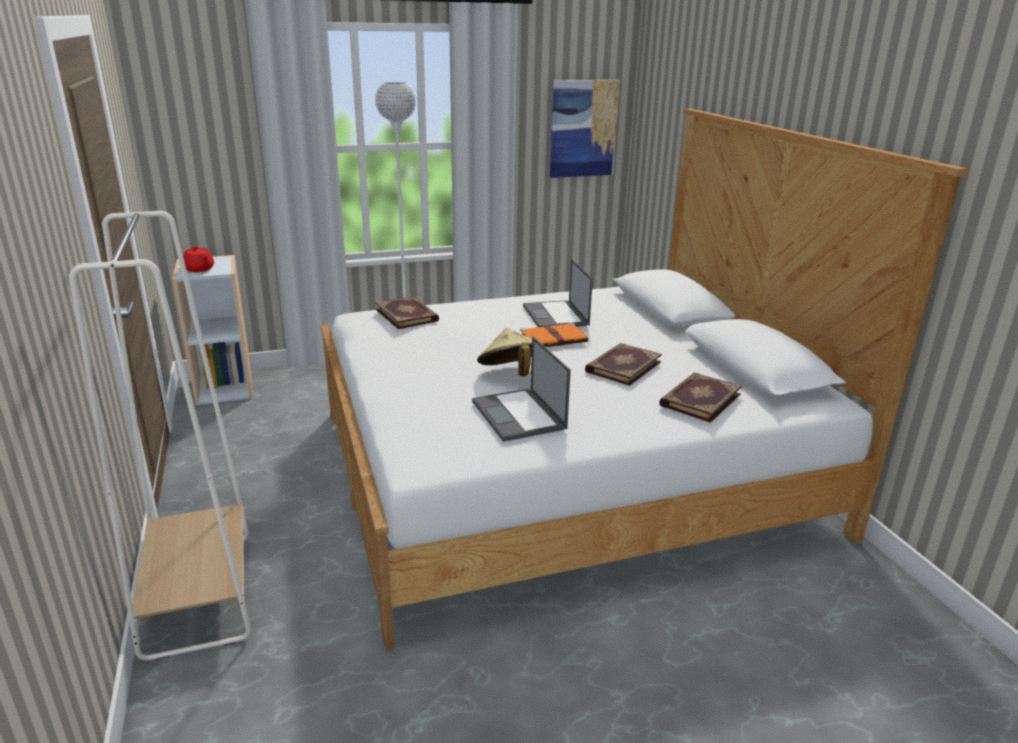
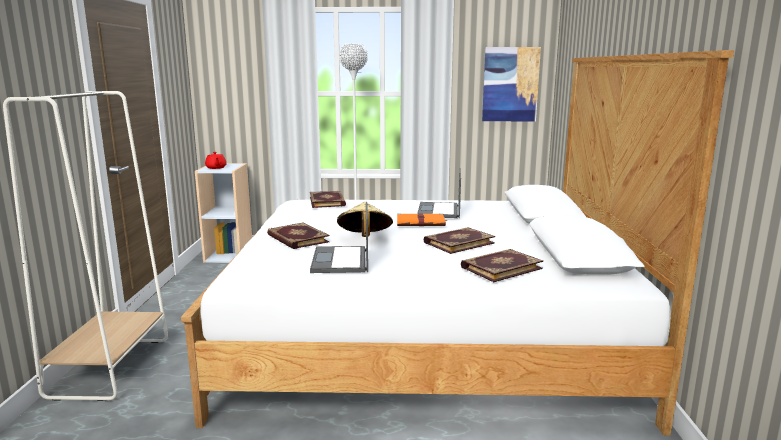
camera: 20 degrees right, 10 degrees down
none -> book [267,223,330,249]

